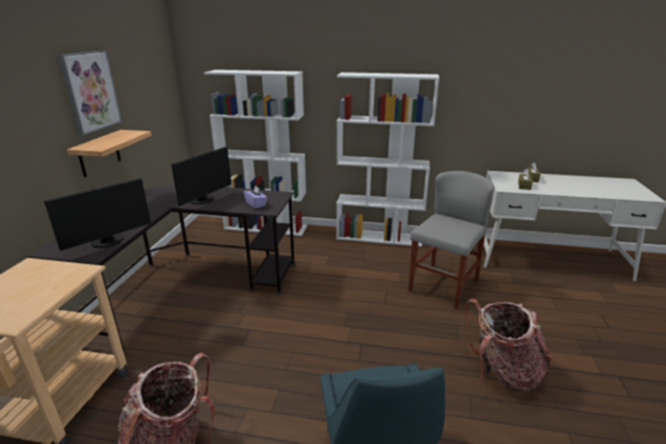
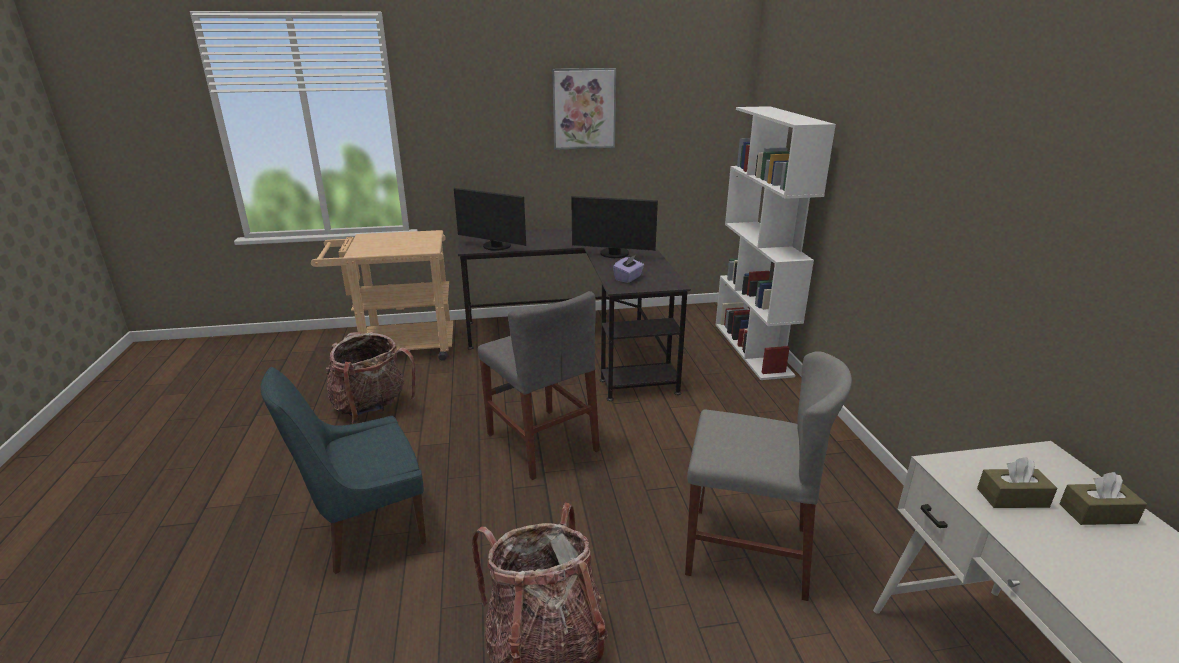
camera: 70 degrees right, 0 degrees up
shelf [67,130,152,177] -> none
white bookcase [336,72,439,247] -> none
none -> grey chair [478,291,600,480]

